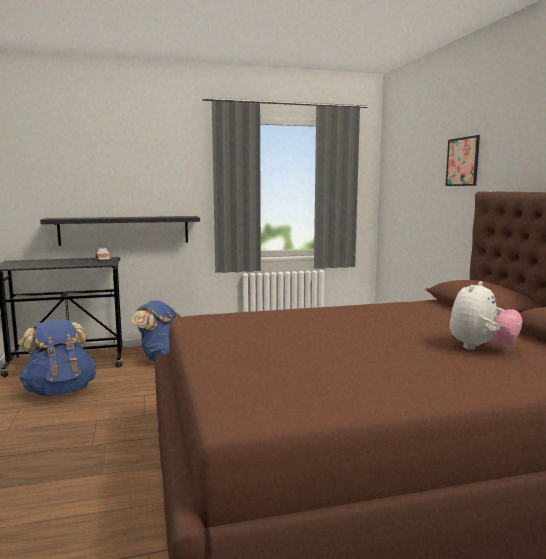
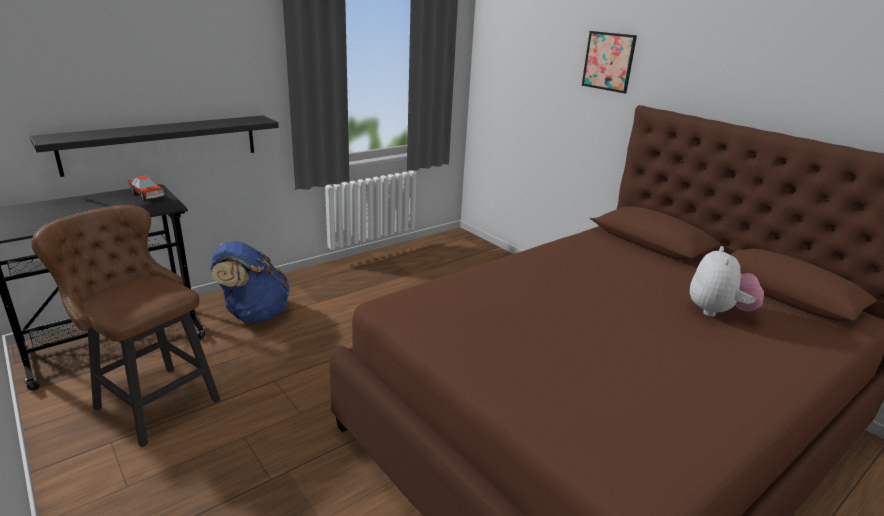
camera: 25 degrees left, 15 degrees up
blue backpack [19,319,97,396] -> brown stool [31,205,220,447]

